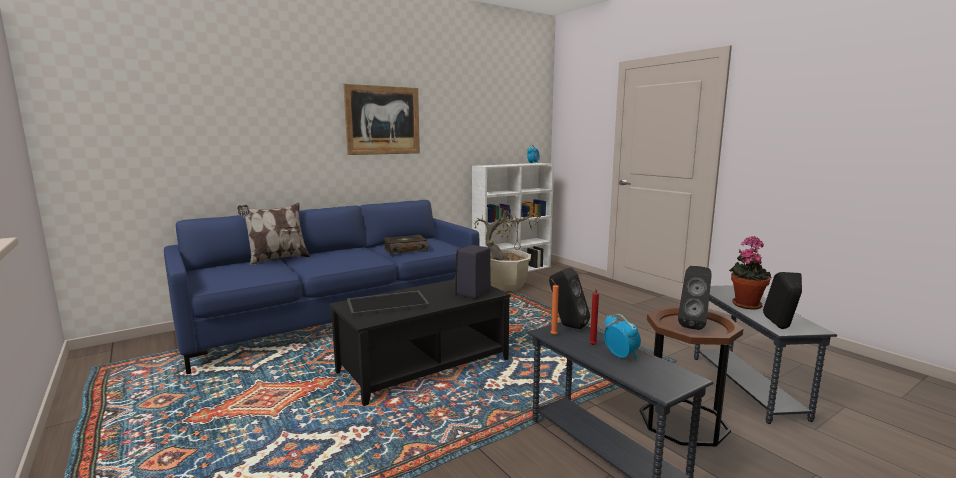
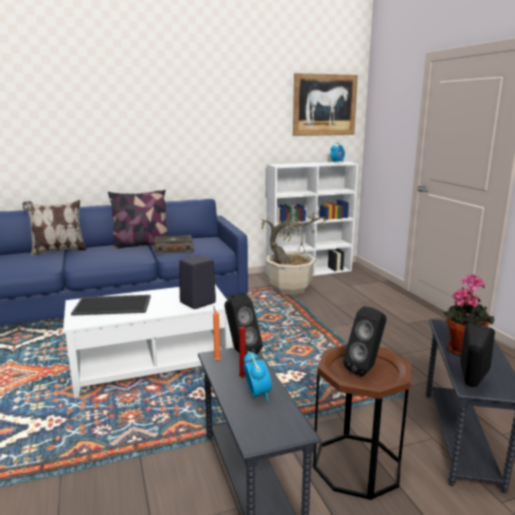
camera: 15 degrees right, 5 degrees up
black coffee table [329,279,511,406] -> white coffee table [63,285,232,398]
picture [343,84,420,155] -> picture moved to [293,73,358,136]
none -> pillow [108,190,168,249]

